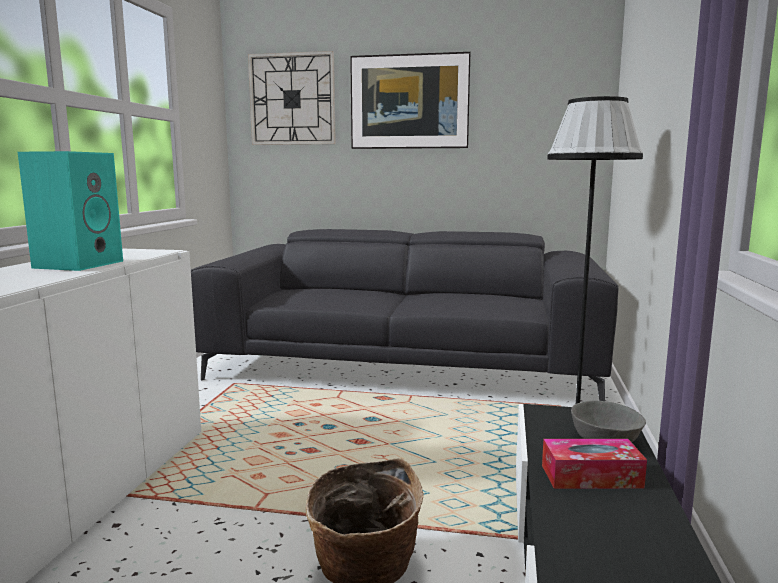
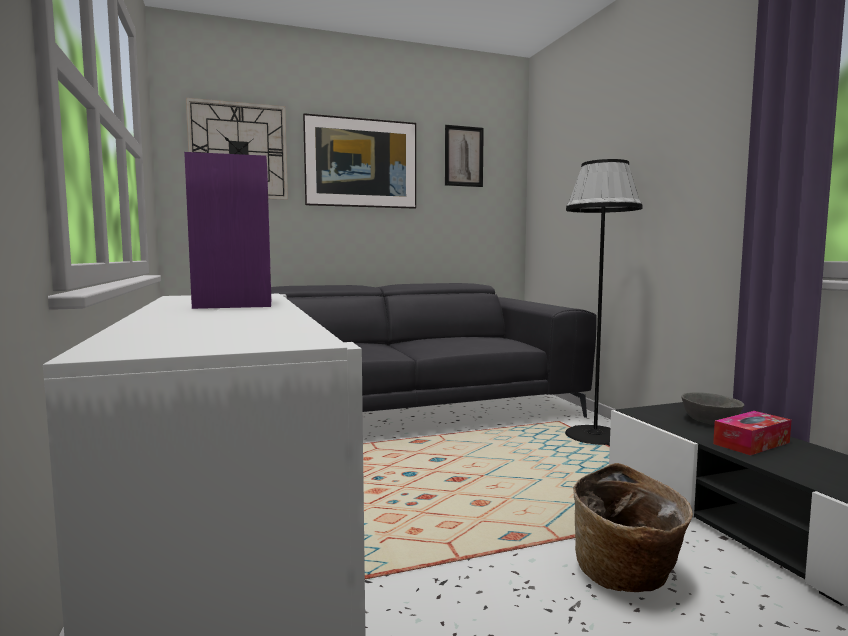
camera: 30 degrees left, 5 degrees down
turquoise speaker [18,151,123,271] -> purple speaker [184,152,271,309]
none -> picture [445,125,484,187]

